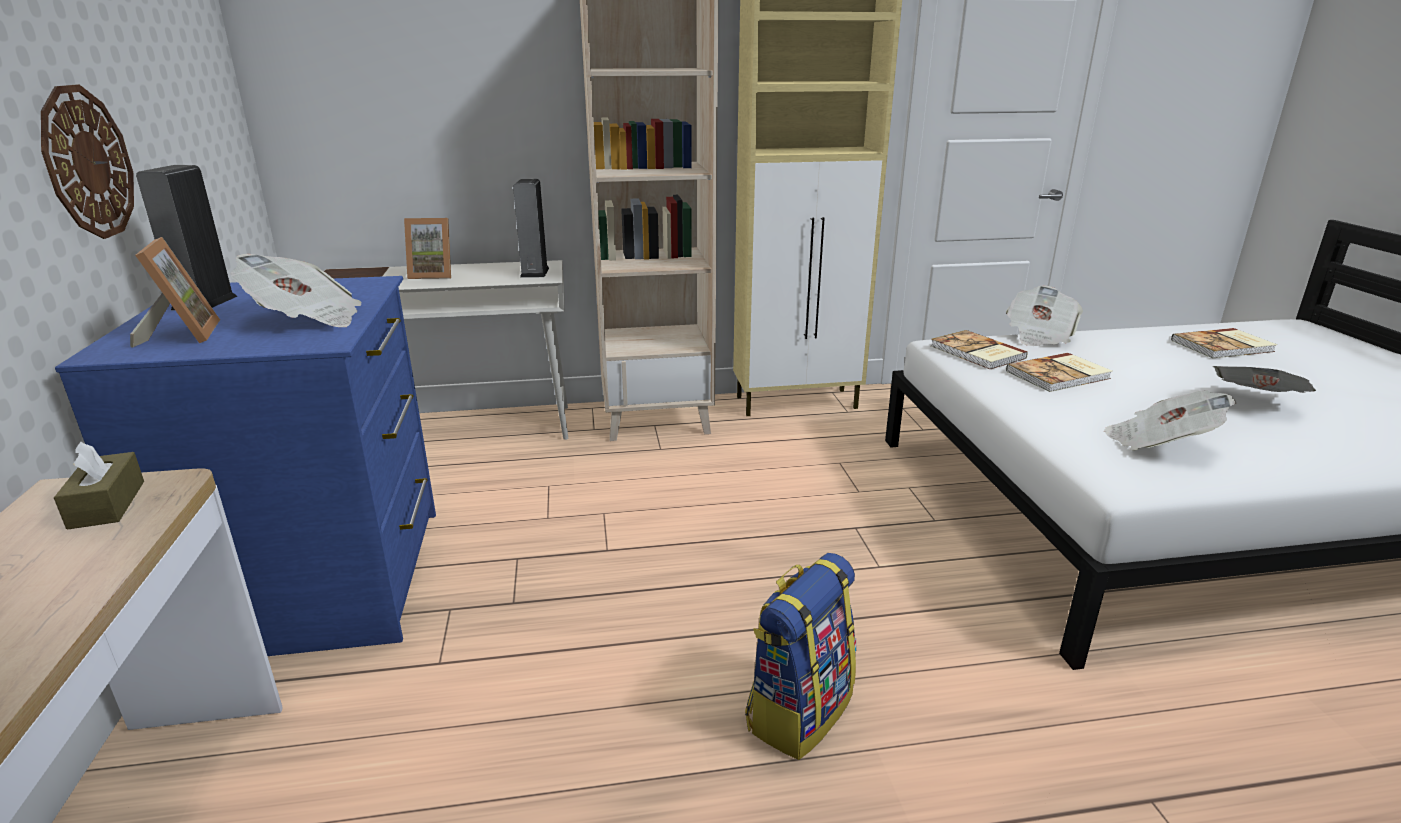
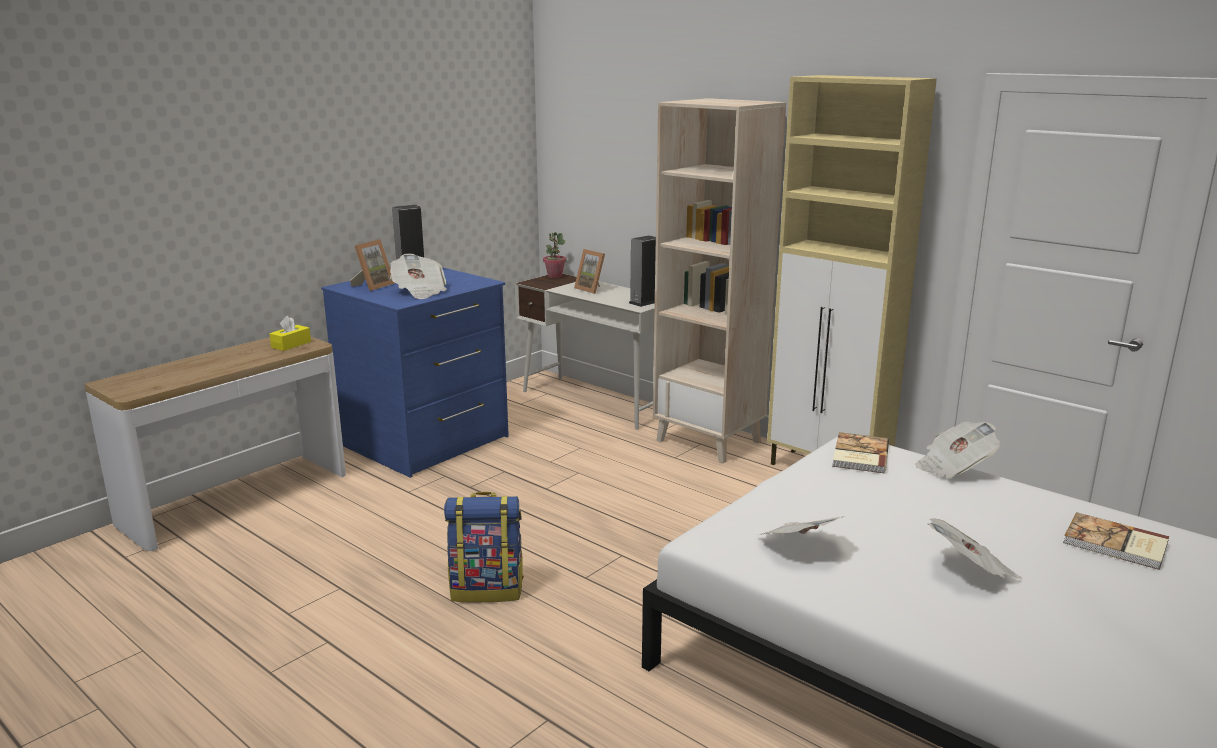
camera: 50 degrees right, 5 degrees down
wall clock [41,84,134,239] -> none
brown tissue box [54,441,144,529] -> yellow tissue box [270,316,311,351]
book [1006,353,1112,392] -> none
none -> potted plant [543,232,566,278]

